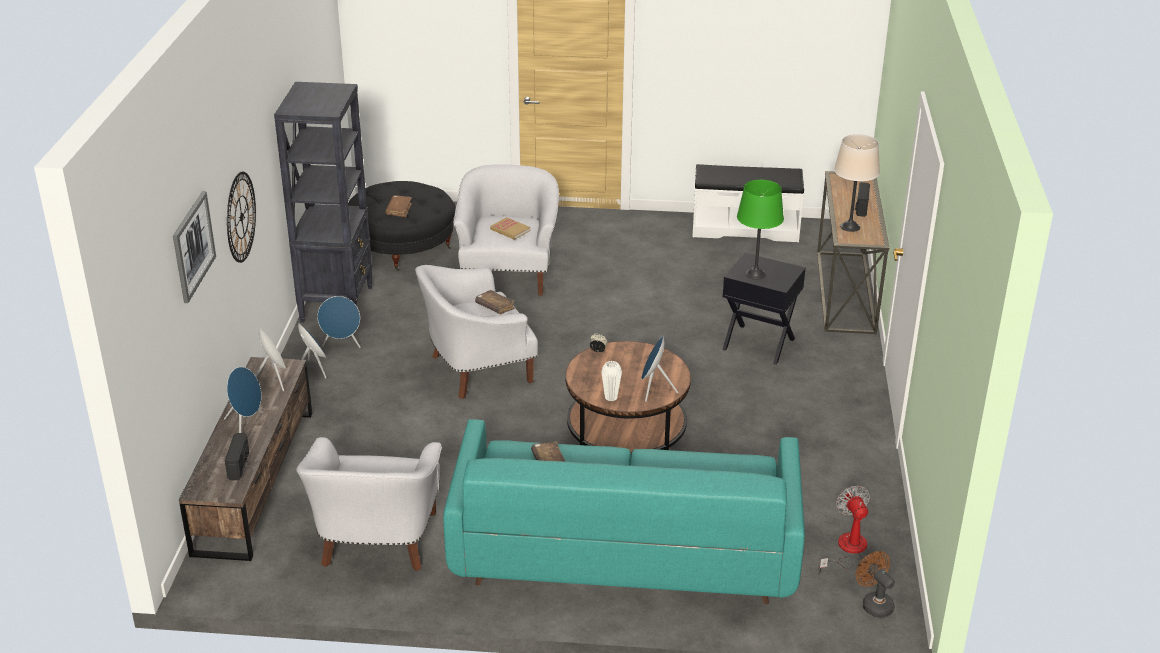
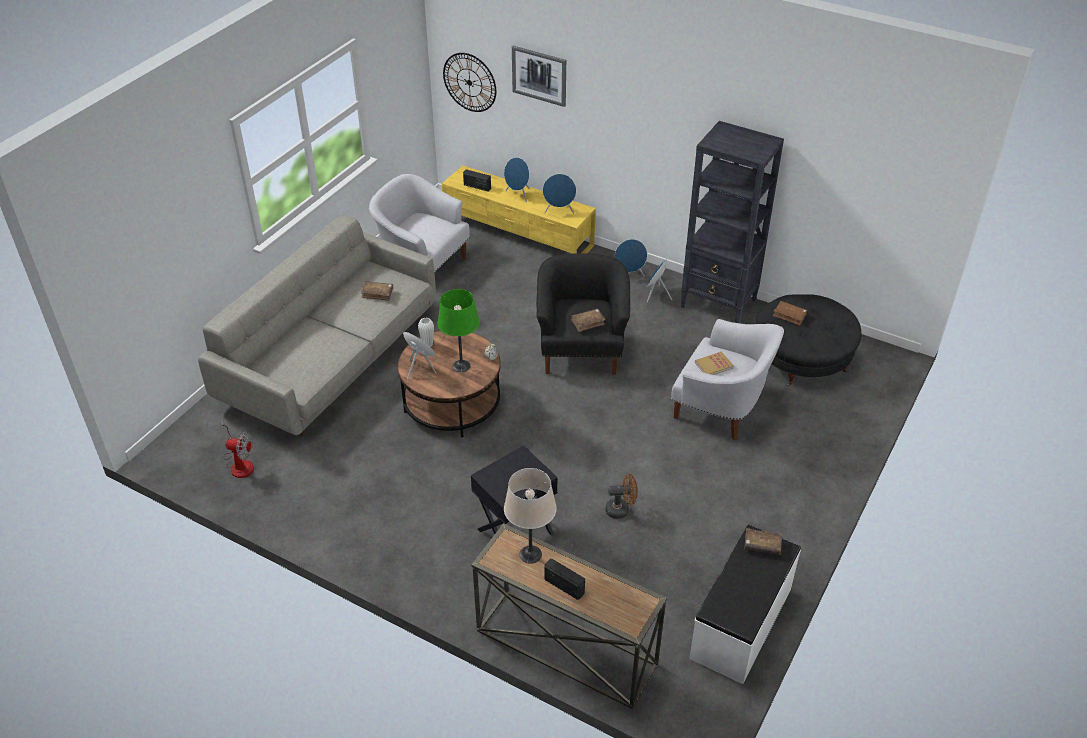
camera: 115 degrees right, 10 degrees up
brown tv stand [179,357,312,561] -> yellow tv stand [442,165,596,254]
wall clock [227,172,256,263] -> wall clock moved to [443,53,496,112]
white speaker [255,328,286,391] -> blue speaker [543,174,576,214]
white armchair [415,265,538,399] -> black armchair [536,253,630,375]
turquoise sofa [443,419,805,604] -> grey sofa [198,215,436,437]
green table lamp [737,180,784,280] -> green table lamp moved to [438,289,480,372]
brown fan [855,551,895,618] -> brown fan moved to [605,474,638,519]
none -> brown book [744,528,782,555]

